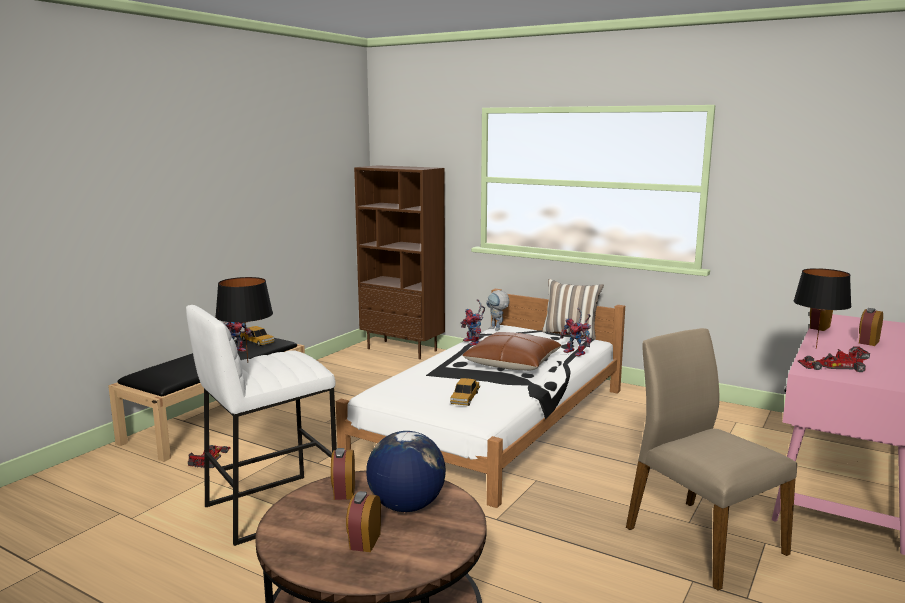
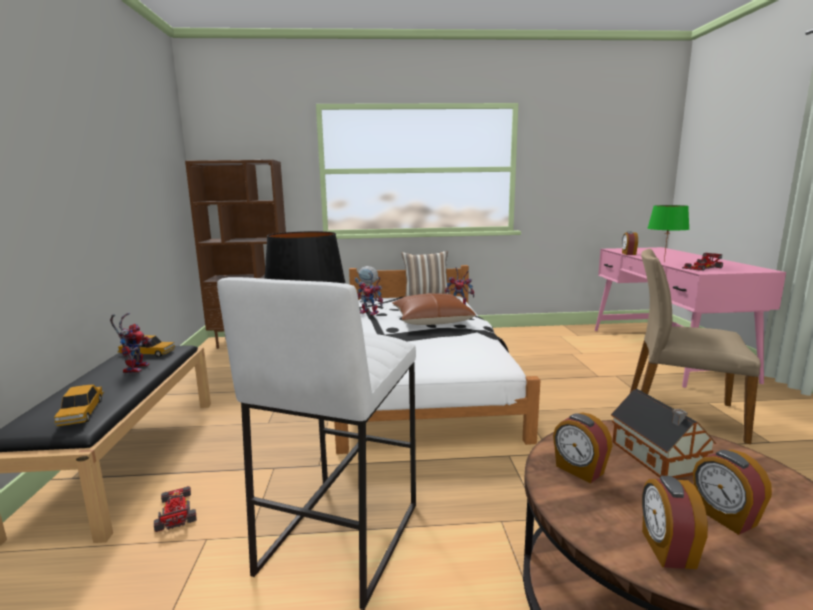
camera: 35 degrees left, 0 degrees up
globe [366,431,446,512] -> toy house [611,389,716,479]
toy car [450,378,480,406] -> toy car moved to [54,384,104,426]
black table lamp [793,268,852,349] -> green table lamp [647,205,689,261]
alarm clock [859,308,883,346] -> alarm clock moved to [642,476,708,569]

